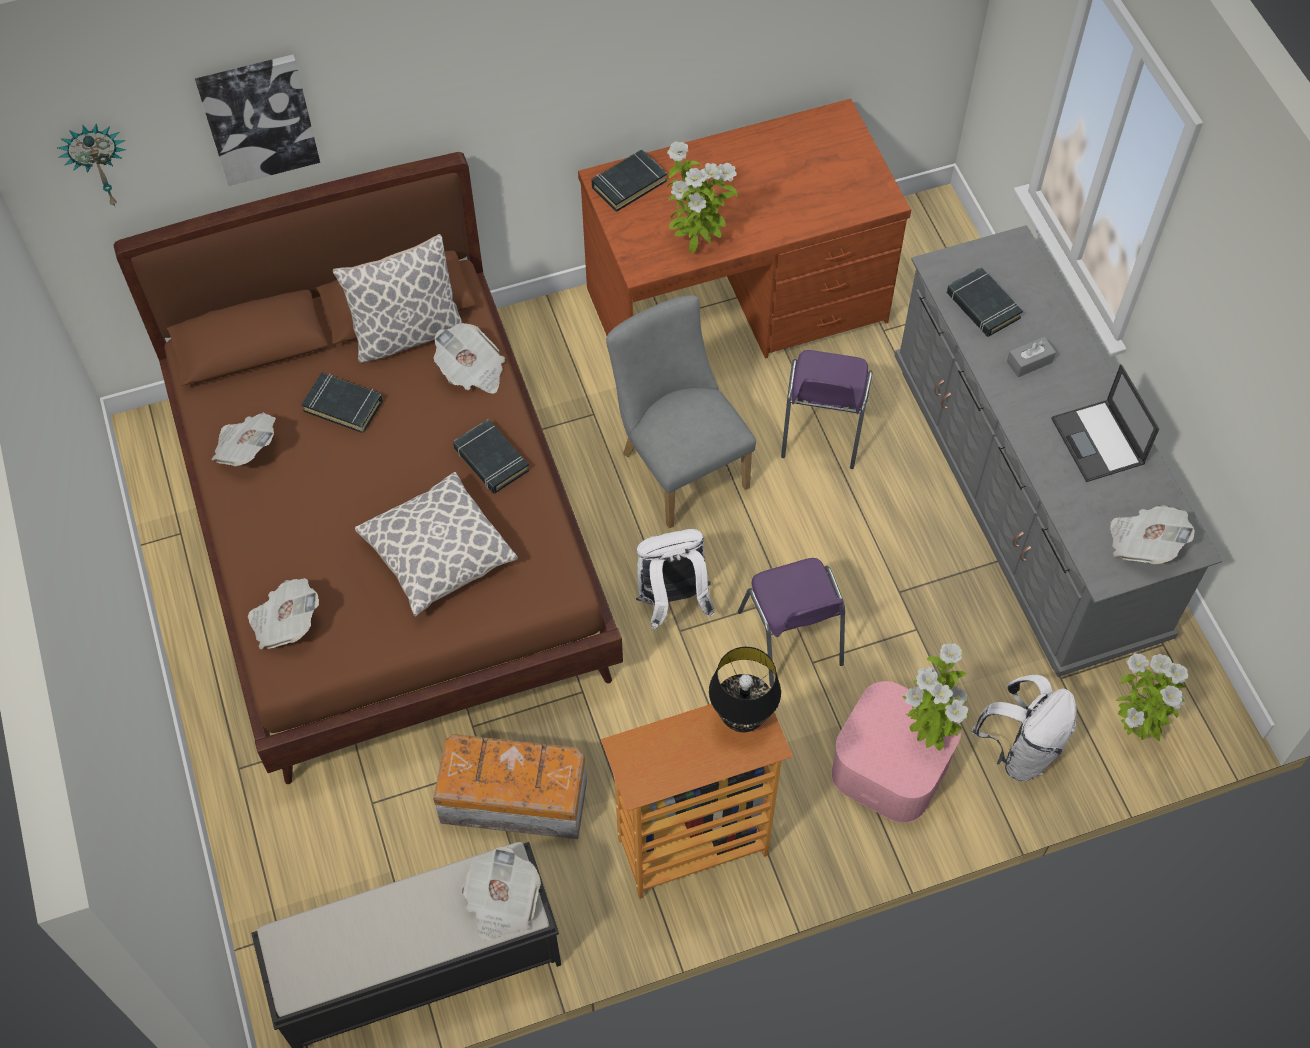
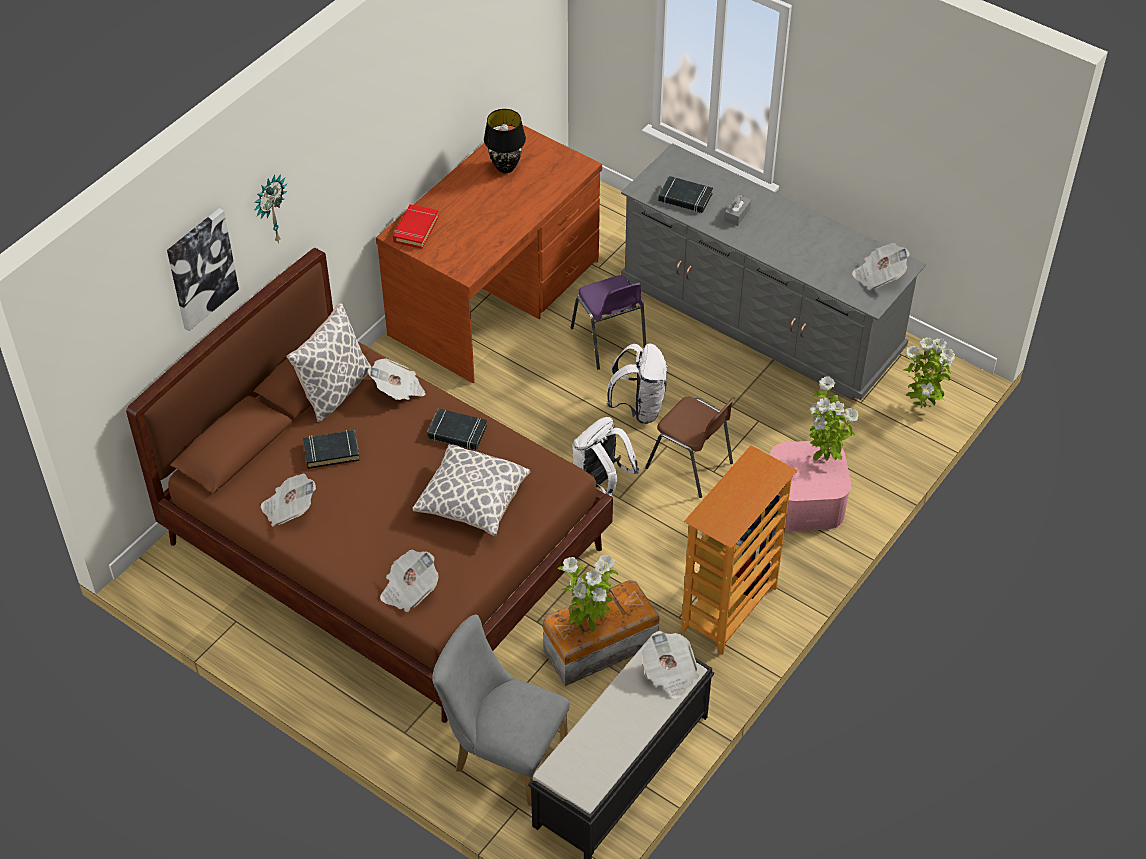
camera: 35 degrees left, 10 degrees down
wall clock [57,123,126,206] -> wall clock moved to [254,175,287,243]
black book [591,149,667,212] -> red book [393,204,439,249]
grey chair [606,295,756,529] -> grey chair moved to [432,615,570,807]
potted plant [667,141,737,253] -> potted plant moved to [557,555,618,632]
black table lamp [709,647,781,732] -> black table lamp moved to [484,109,526,173]
purple chair [738,558,845,687] -> brown chair [645,396,736,498]
white backpack [972,675,1077,782] -> white backpack moved to [606,344,668,424]
laptop [1051,364,1159,482] -> none

